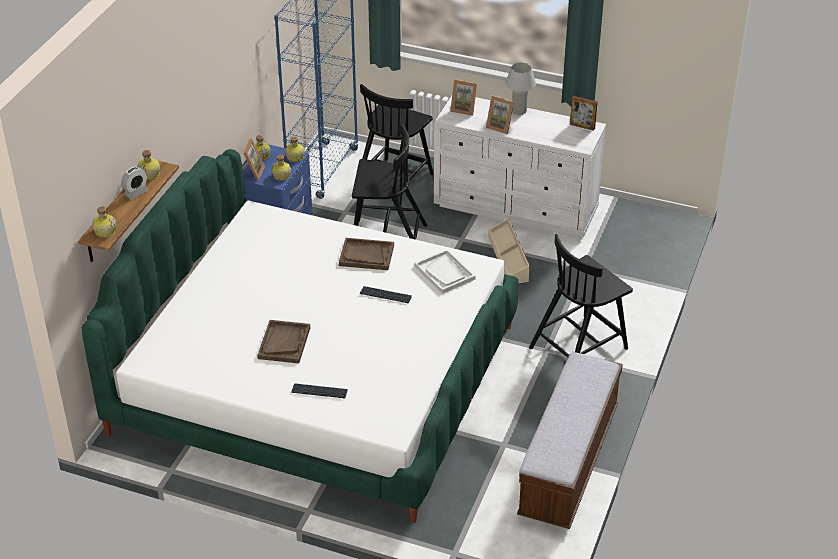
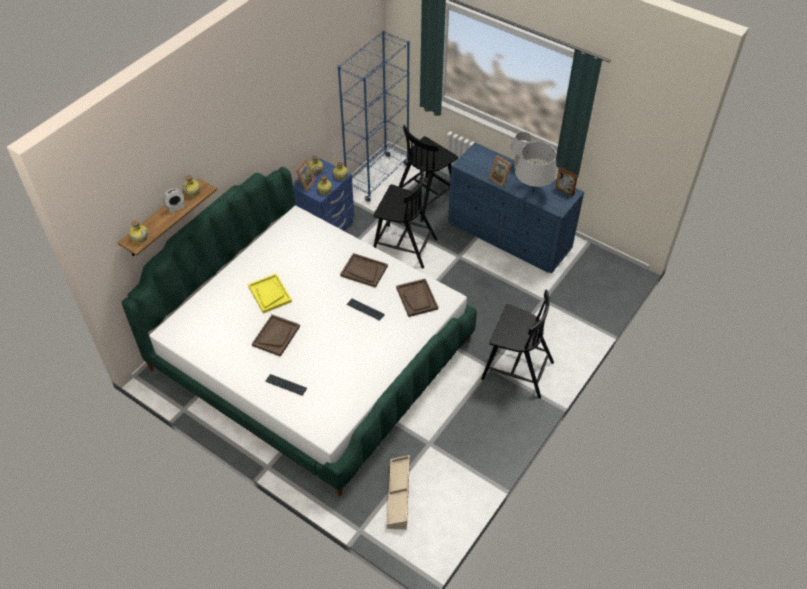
camera: 15 degrees right, 10 degrees up
white tray [414,249,476,294] -> brown tray [396,279,438,317]
white dresser [434,96,606,238] -> blue dresser [448,142,584,273]
picture frame [450,79,477,116] -> none
beige storage box [488,219,530,283] -> beige storage box moved to [387,455,410,530]
bench [517,352,623,529] -> none
black chair [529,234,633,357] -> black chair turned 135 degrees counterclockwise [481,290,554,398]
none -> yellow tray [248,274,292,313]
none -> grey table lamp [515,142,557,193]

